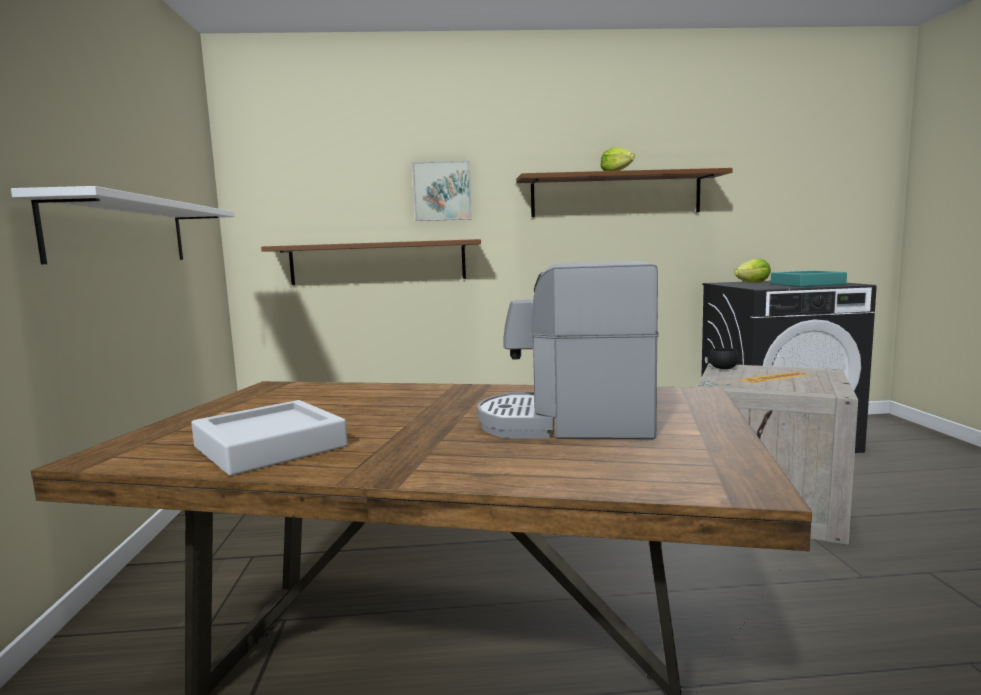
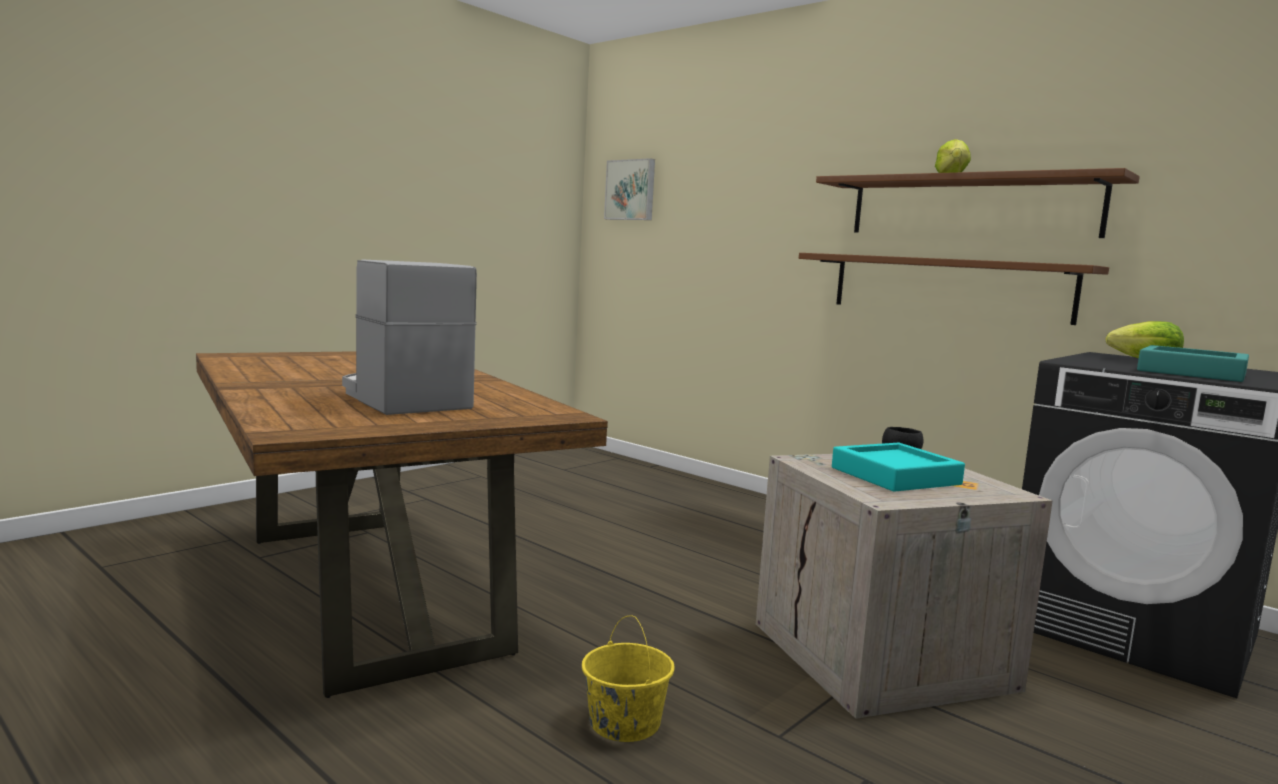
camera: 45 degrees right, 0 degrees up
white shelf [11,186,235,264] -> none
grey tray [191,400,348,476] -> none
brown shelf [261,239,481,285] -> brown shelf moved to [799,253,1109,325]
picture [412,161,472,221] -> picture moved to [604,158,655,220]
none -> yellow bucket [582,615,675,742]
none -> turquoise tray [832,443,965,492]

